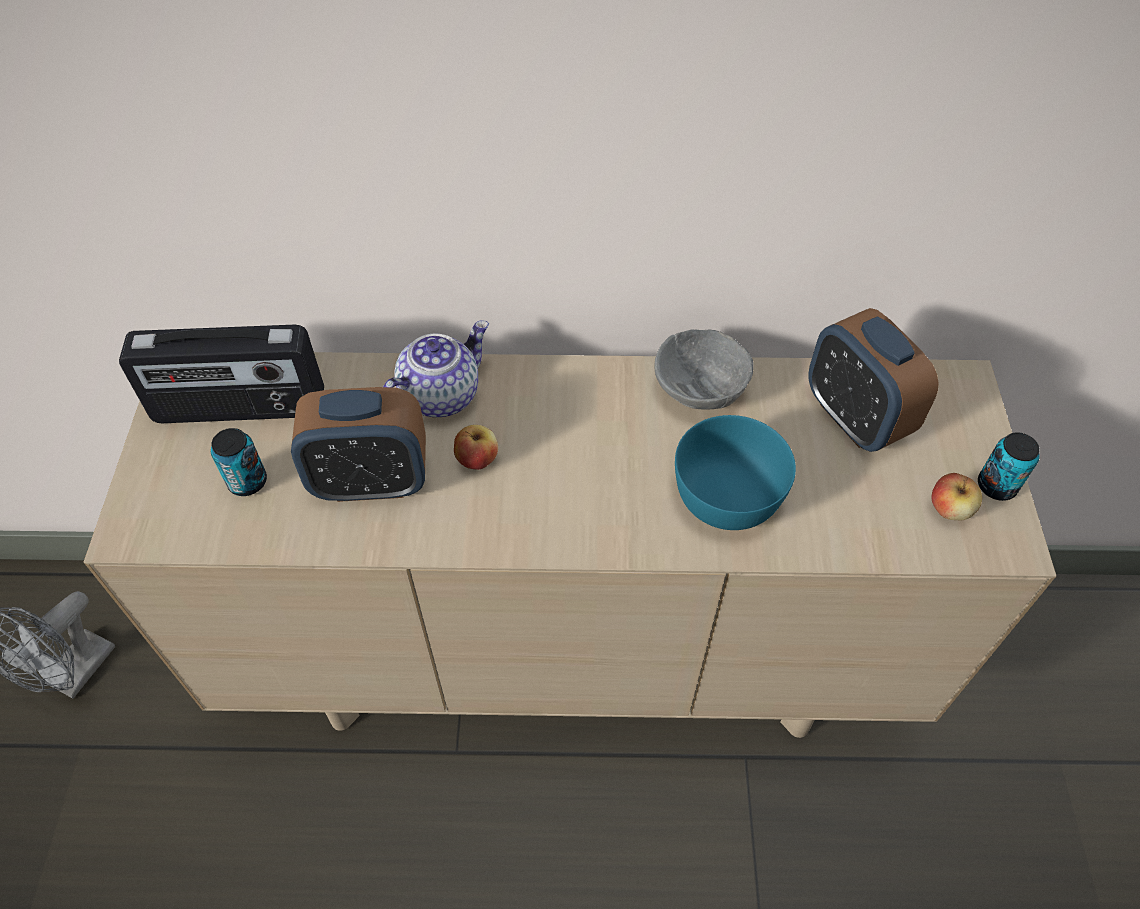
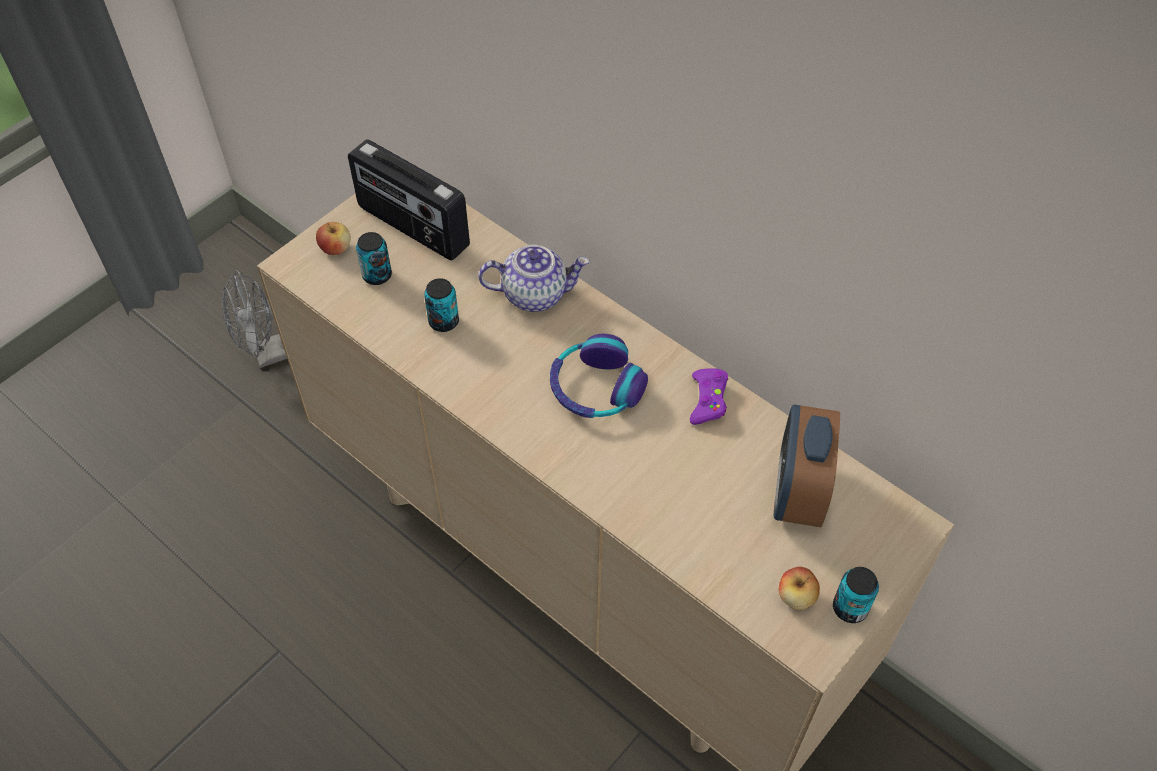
camera: 40 degrees right, 0 degrees up
alarm clock [291,387,426,502] -> can [424,278,459,332]
apple [454,425,498,470] -> apple moved to [316,222,351,255]
grey bowl [654,330,754,409] -> purple game controller [690,368,728,425]
turquoise bowl [675,415,796,530] -> none
none -> headphones [550,334,648,418]

